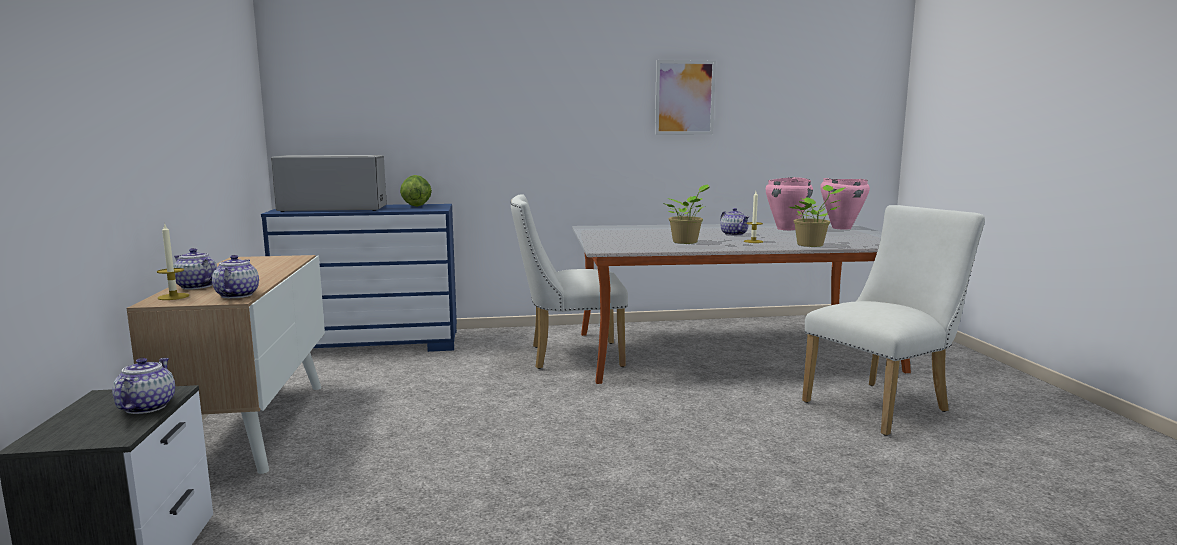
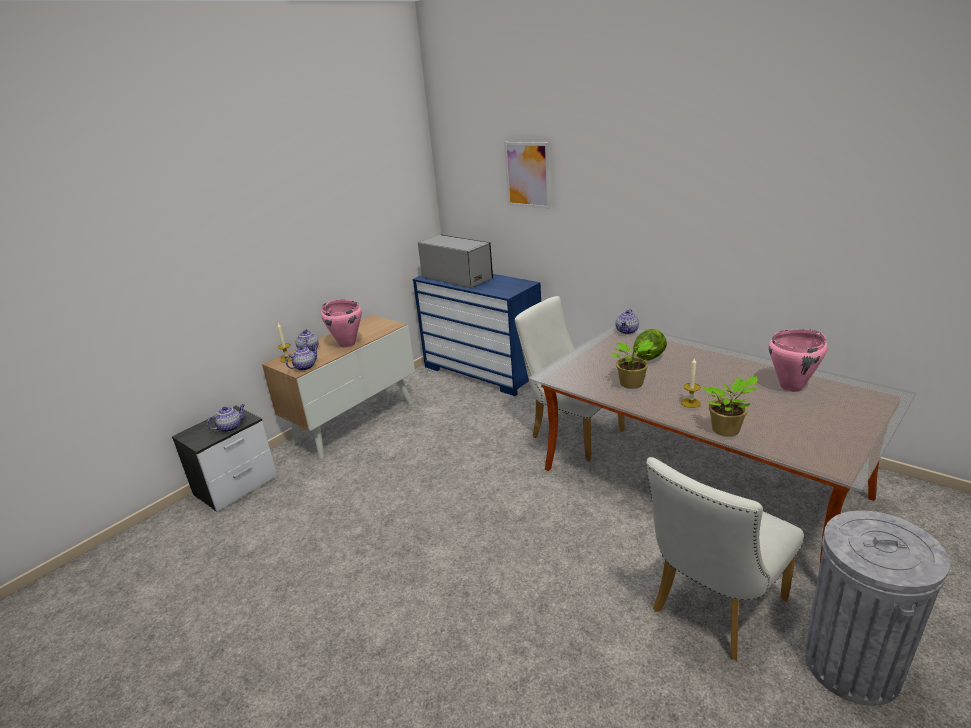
camera: 50 degrees right, 15 degrees up
lettuce [400,175,432,207] -> lettuce moved to [633,329,667,361]
picture [655,60,716,135] -> picture moved to [504,142,551,209]
teapot [720,208,749,236] -> teapot moved to [615,309,639,334]
white chair [802,205,985,436] -> white chair turned 120 degrees clockwise [646,457,804,660]
pink cooking pot [820,178,870,230] -> pink cooking pot moved to [321,300,362,348]
none -> grey trash can [805,510,950,706]

